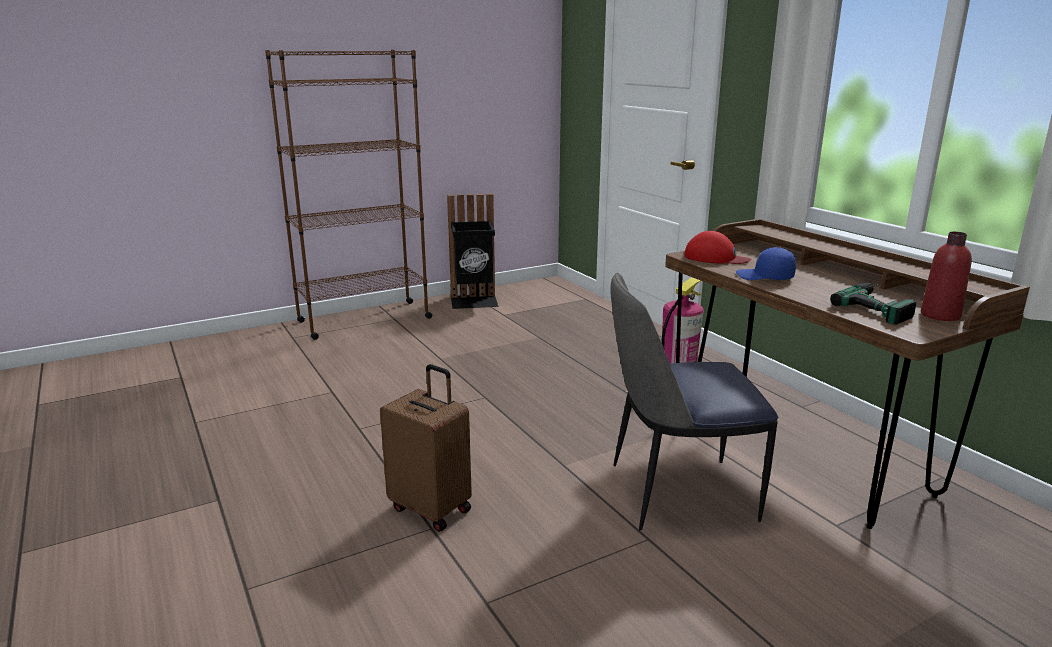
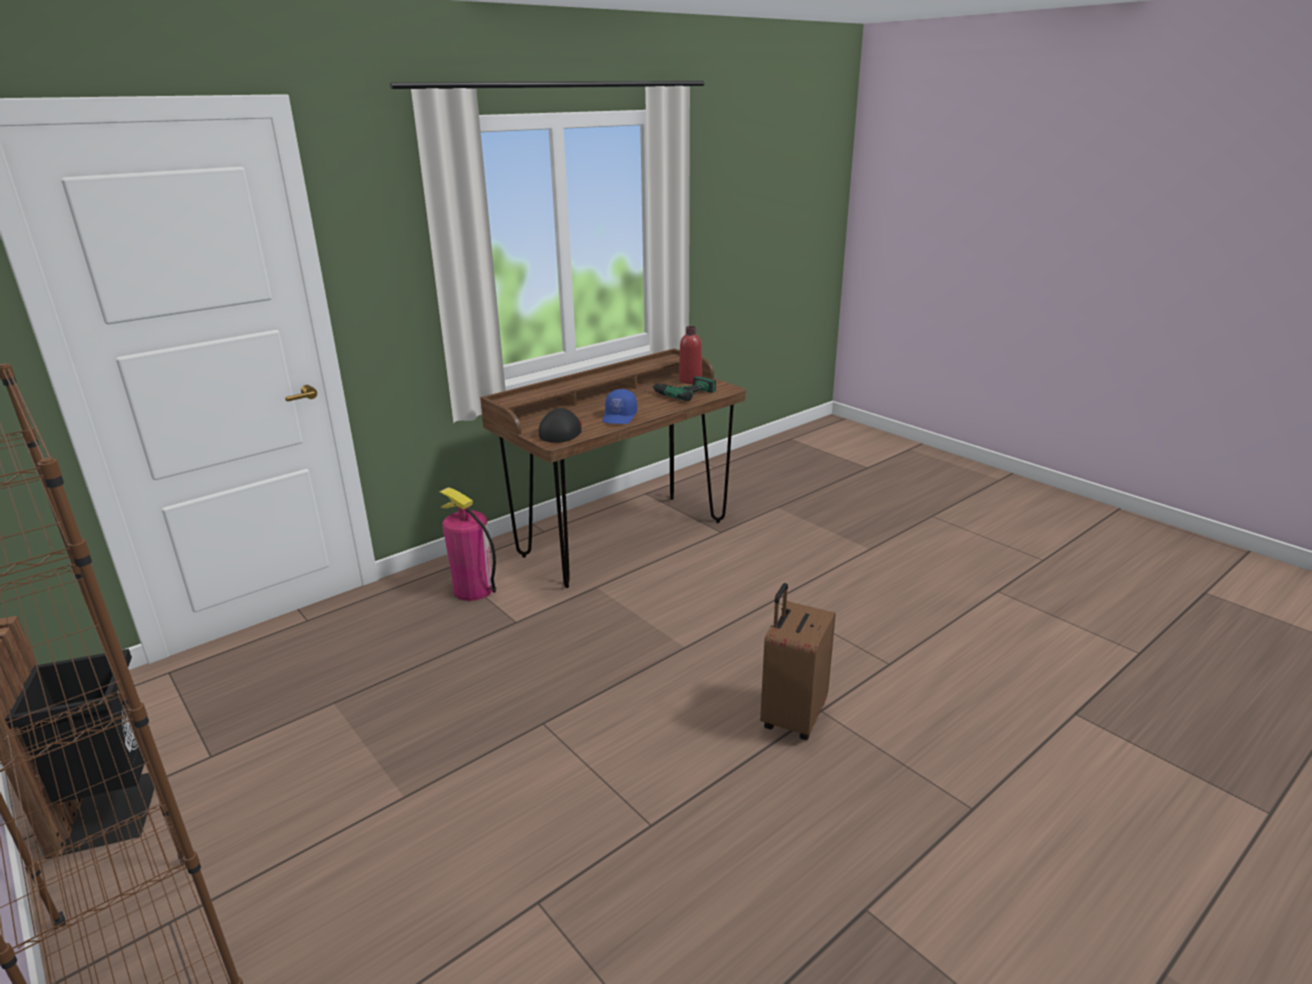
camera: 100 degrees left, 5 degrees up
chair [610,273,779,531] -> none
red cap [684,231,751,264] -> black cap [539,408,582,443]

